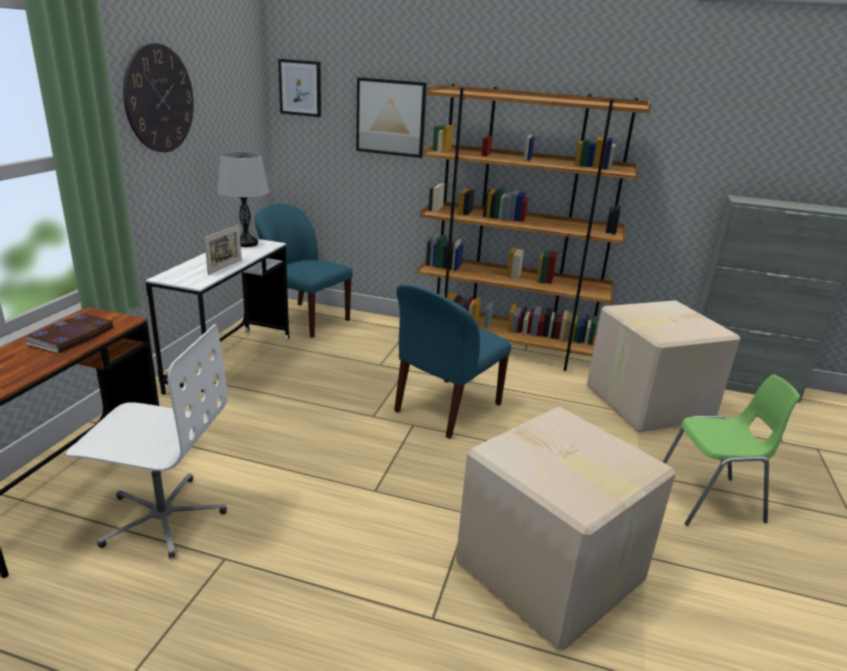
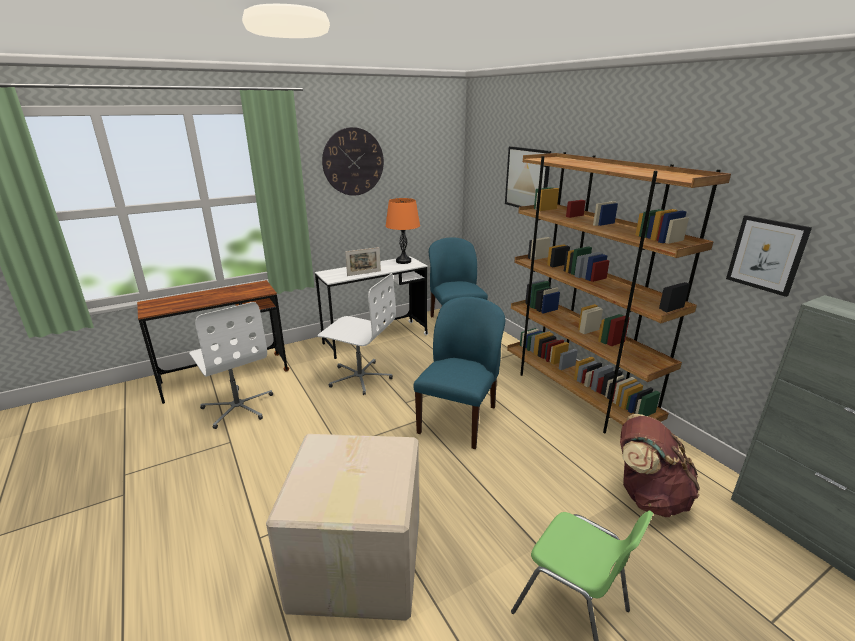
camera: 45 degrees right, 0 degrees up
book [25,313,114,353] -> none
grey table lamp [217,152,269,247] -> orange table lamp [386,198,420,264]
picture [278,59,321,117] -> picture moved to [726,215,812,297]
blue chair [394,284,511,439] -> blue chair turned 120 degrees clockwise [413,297,505,449]
cardboard box [587,300,740,432] -> brown backpack [620,414,700,517]
none -> white office chair [317,273,396,395]

